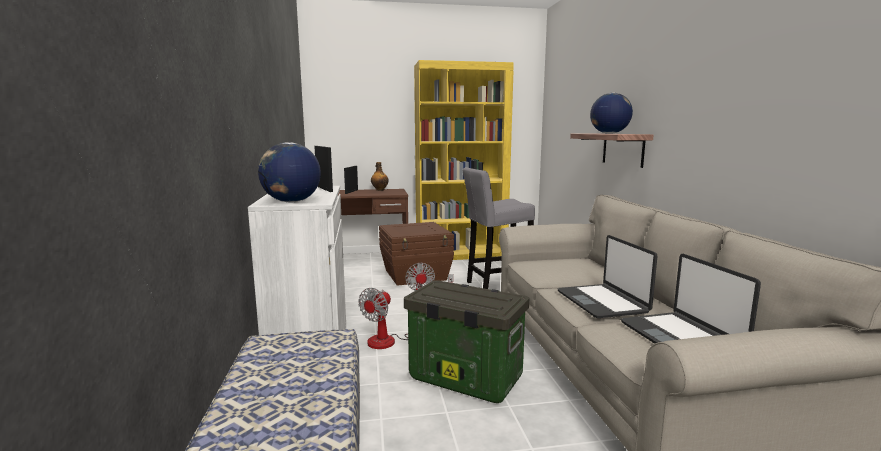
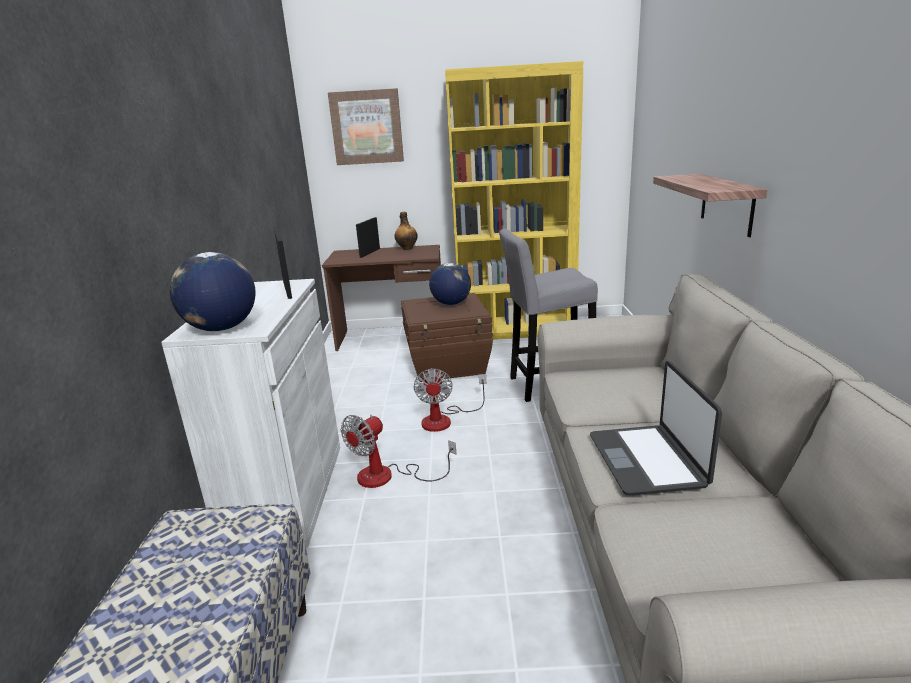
camera: 10 degrees right, 10 degrees up
storage box [404,280,529,403] -> none
globe [590,93,633,134] -> globe moved to [429,263,471,305]
laptop [621,254,761,344] -> none
none -> picture [328,88,404,165]

